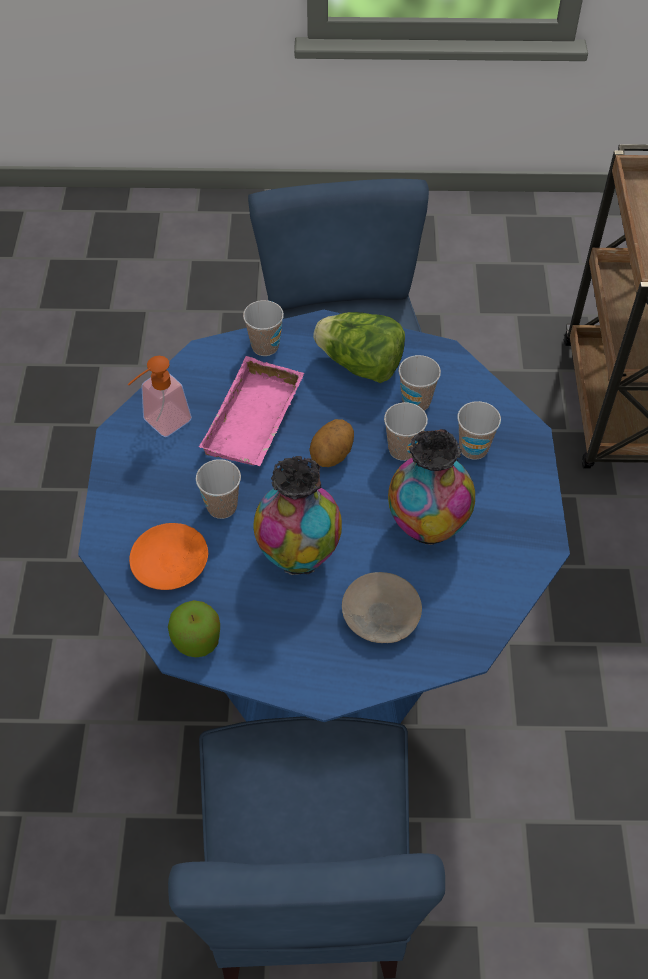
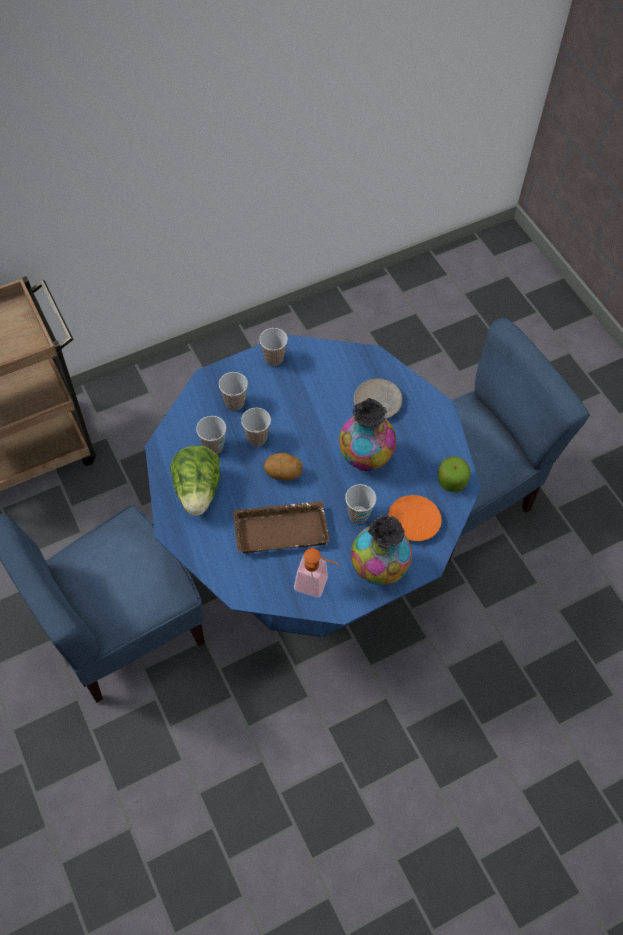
camera: 120 degrees left, 5 degrees up
pink tray [199,356,304,466] -> brown tray [233,501,330,553]
cup [243,300,284,356] -> cup moved to [259,328,288,366]
vase [388,429,475,547] -> vase moved to [351,514,412,585]

